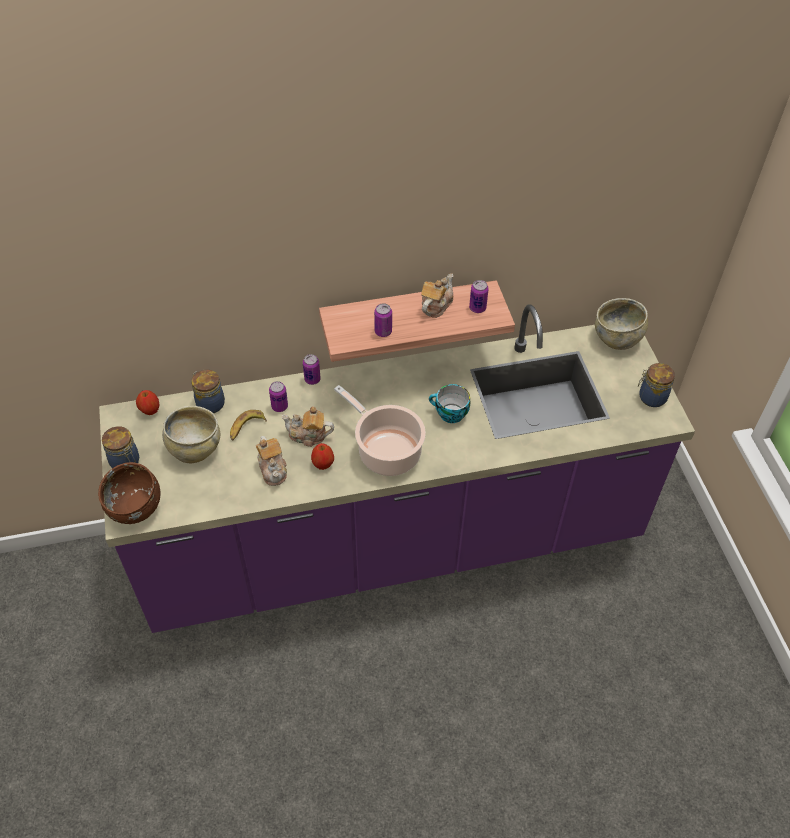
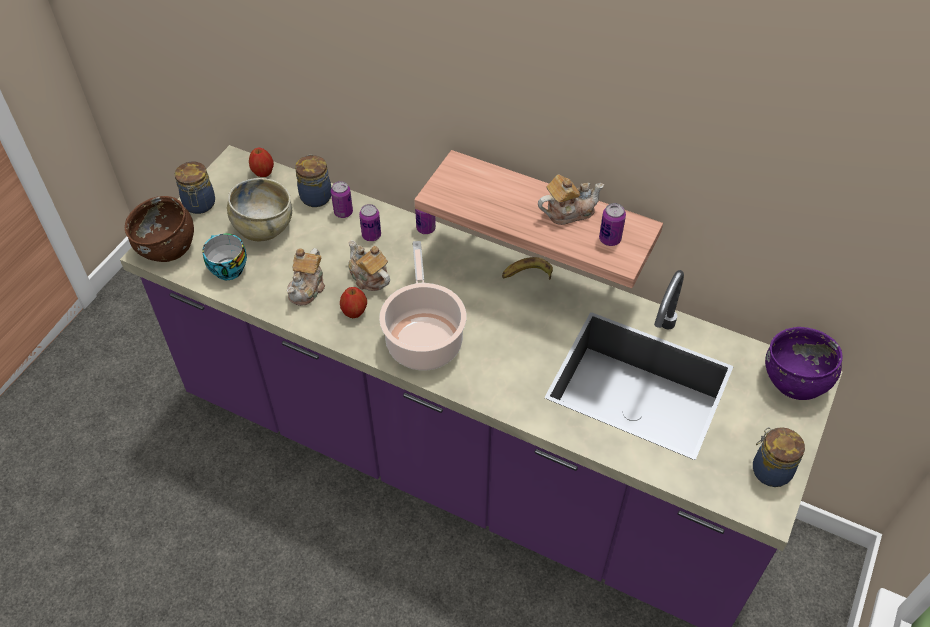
camera: 40 degrees right, 0 degrees up
banana [230,410,267,440] -> banana moved to [502,257,553,280]
can [374,303,392,337] -> can moved to [331,181,353,218]
cup [429,384,470,423] -> cup moved to [202,233,247,280]
beige bowl [595,298,648,350] -> purple bowl [765,327,843,400]

